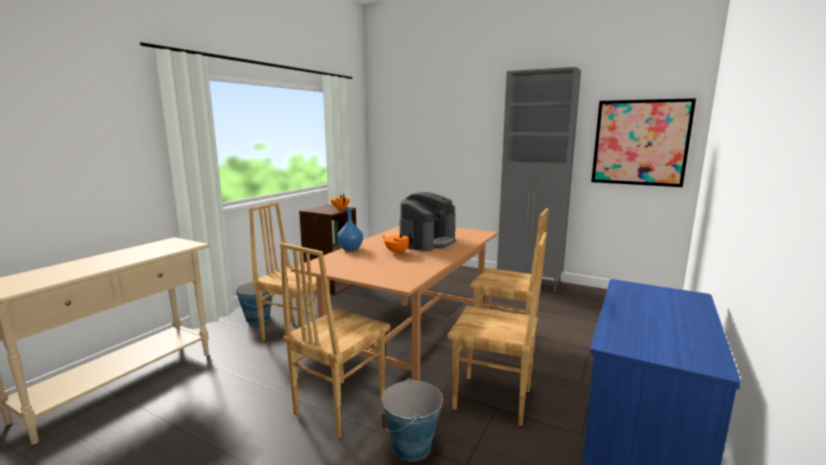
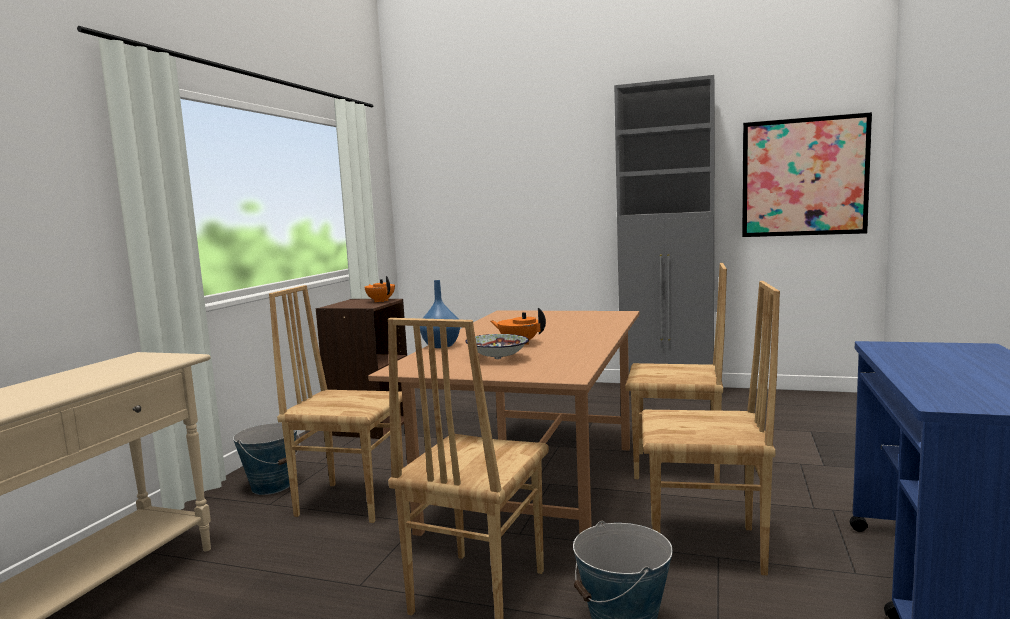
camera: 10 degrees left, 5 degrees down
coffee machine [399,192,456,251] -> none
none -> bowl [465,334,529,359]

